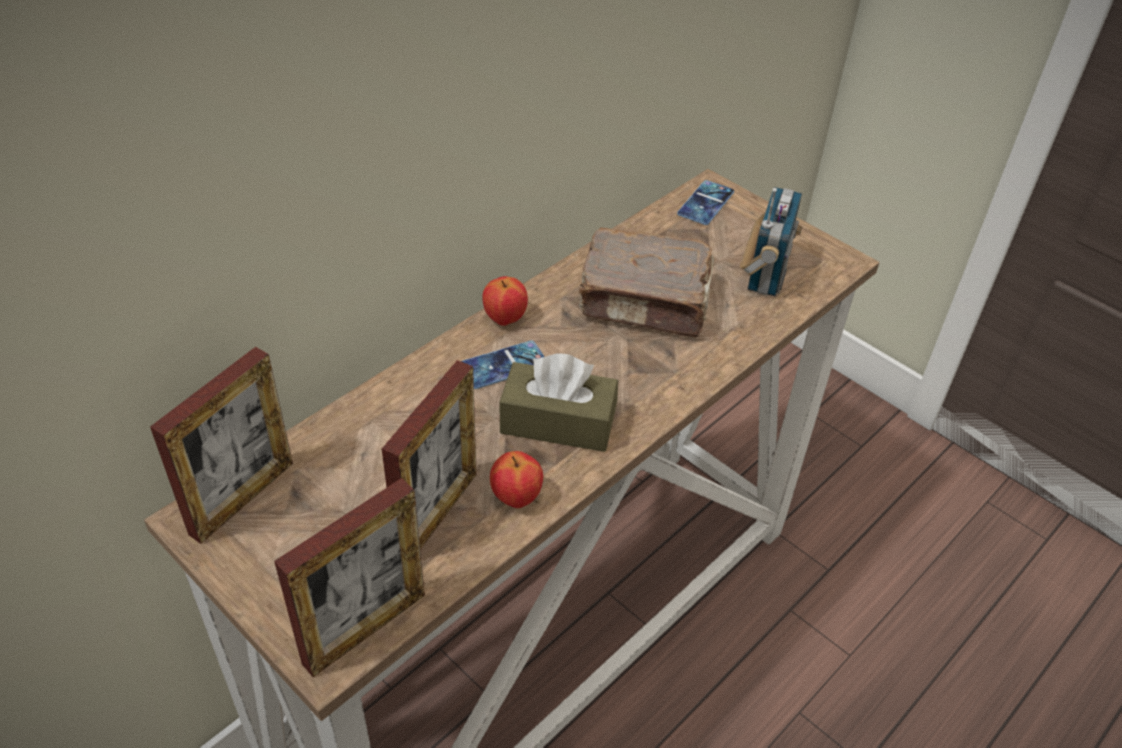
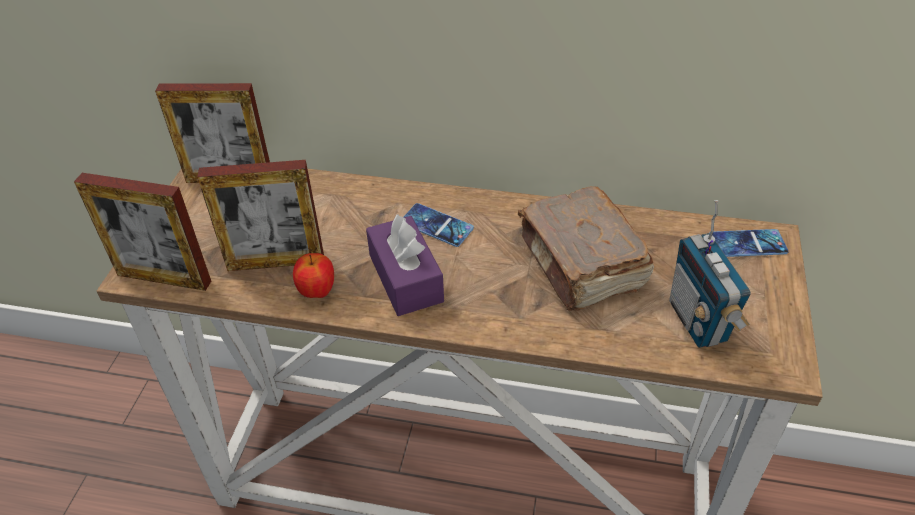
camera: 60 degrees right, 0 degrees up
apple [482,276,528,326] -> none
brown tissue box [499,353,618,452] -> purple tissue box [366,214,444,316]
radio [740,187,802,296] -> radio turned 90 degrees clockwise [669,200,750,348]

